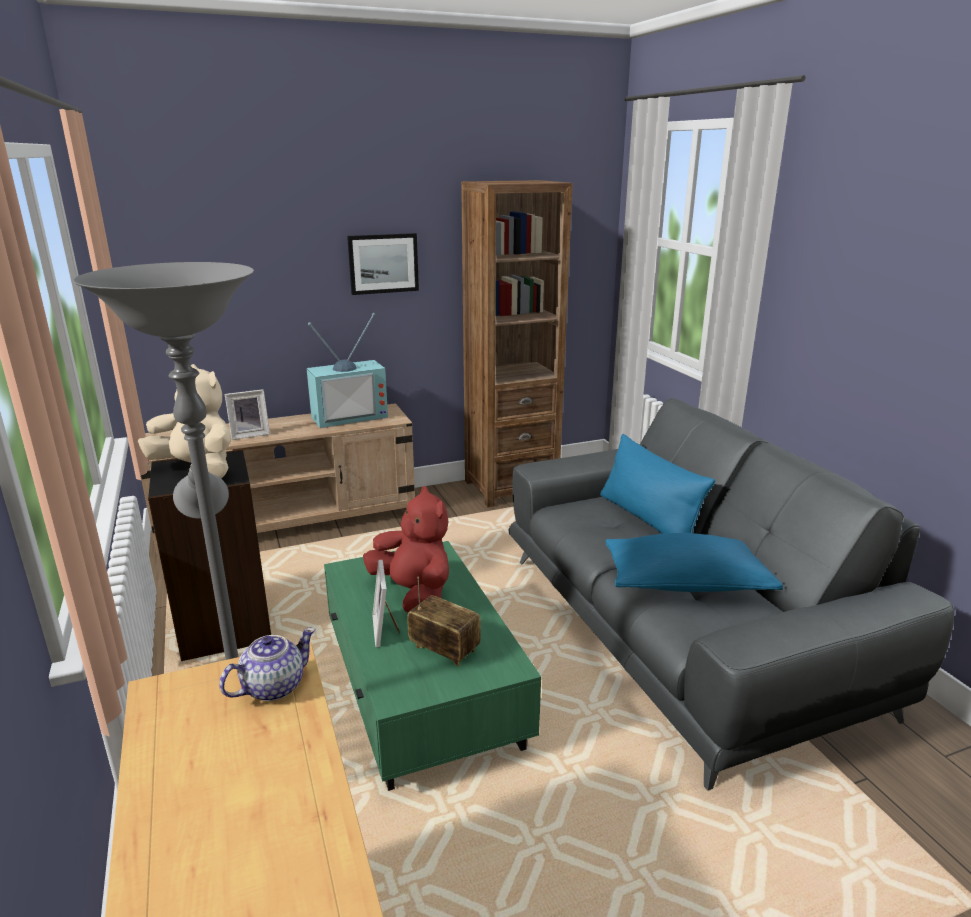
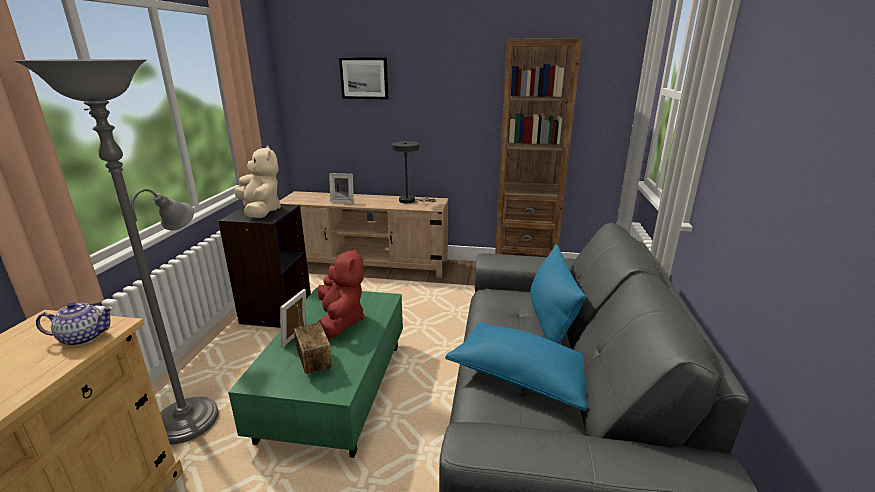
camera: 30 degrees right, 0 degrees up
television [306,313,388,428] -> grey table lamp [392,141,436,203]
picture [347,233,419,295] -> picture moved to [339,57,388,99]

